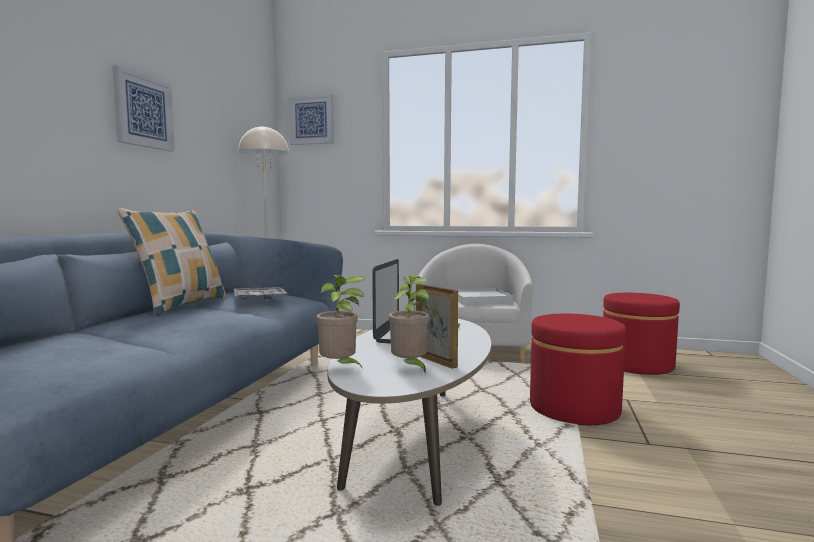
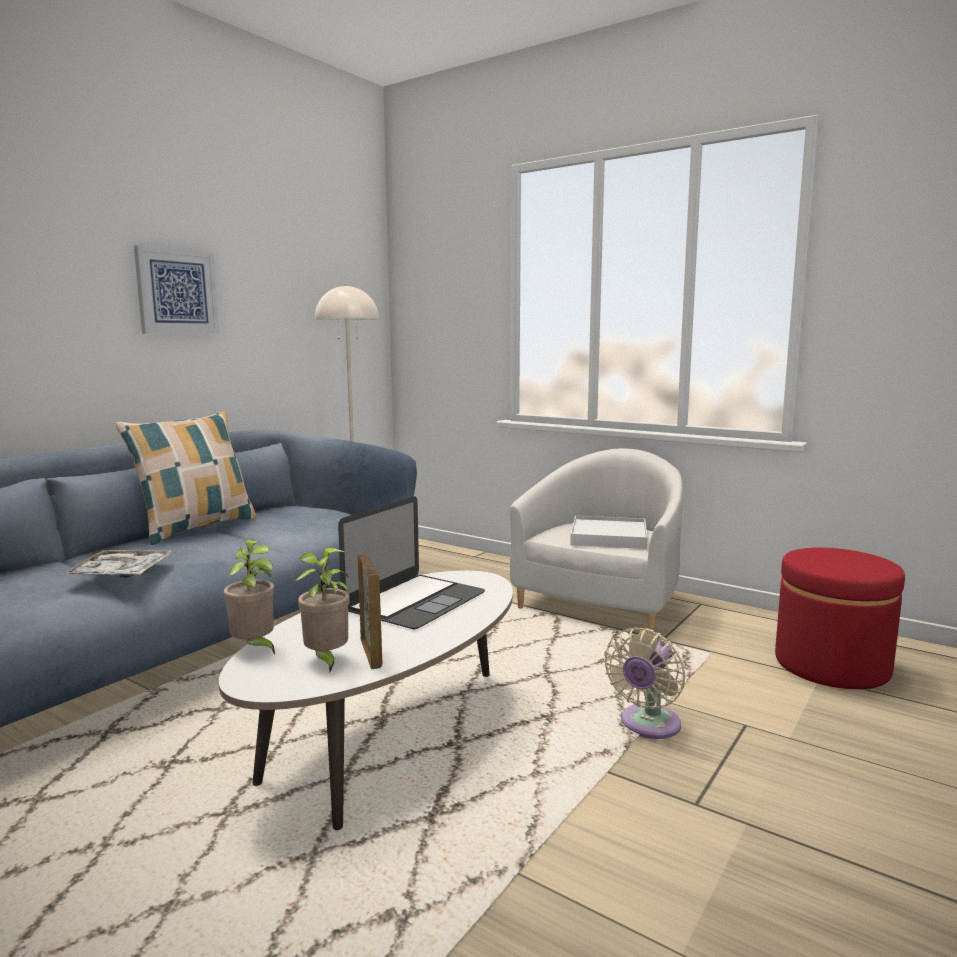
camera: 20 degrees right, 5 degrees up
tray [234,287,287,299] -> tray moved to [62,550,172,578]
picture [289,94,334,145] -> none
red ottoman [530,313,626,425] -> beige fan [604,627,685,739]

